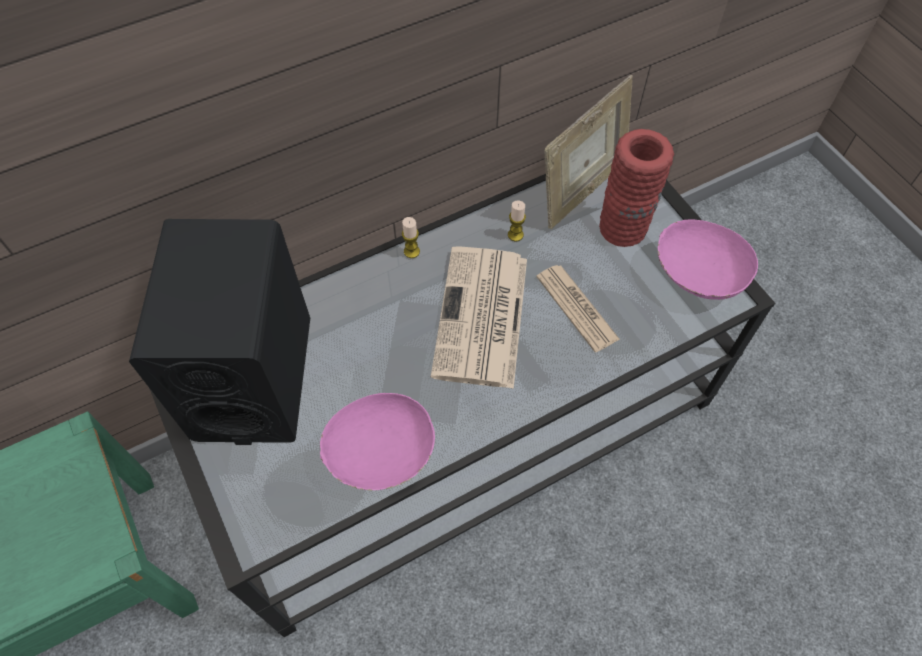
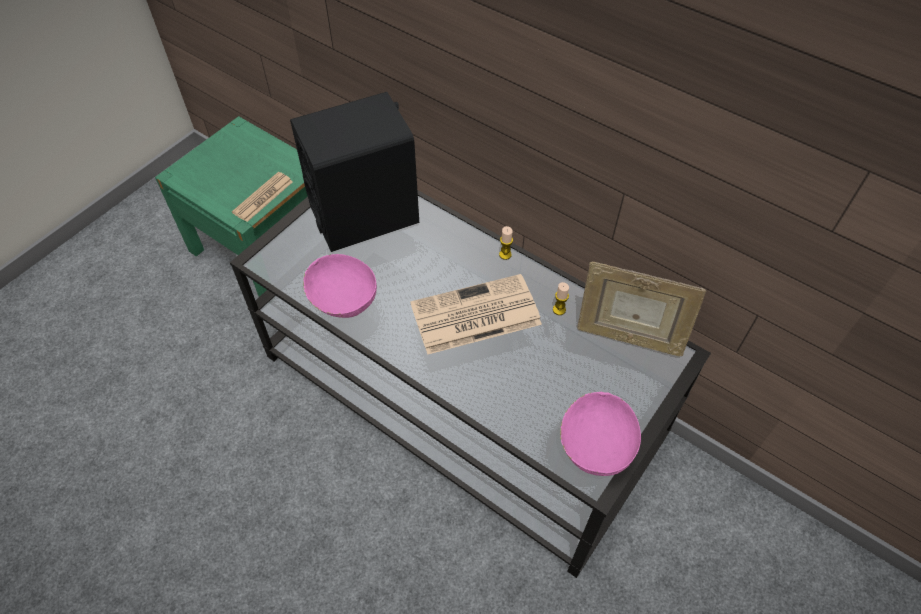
camera: 65 degrees right, 5 degrees down
newspaper [536,265,620,352] -> newspaper moved to [232,172,293,222]
red vase [599,129,674,247] -> none

